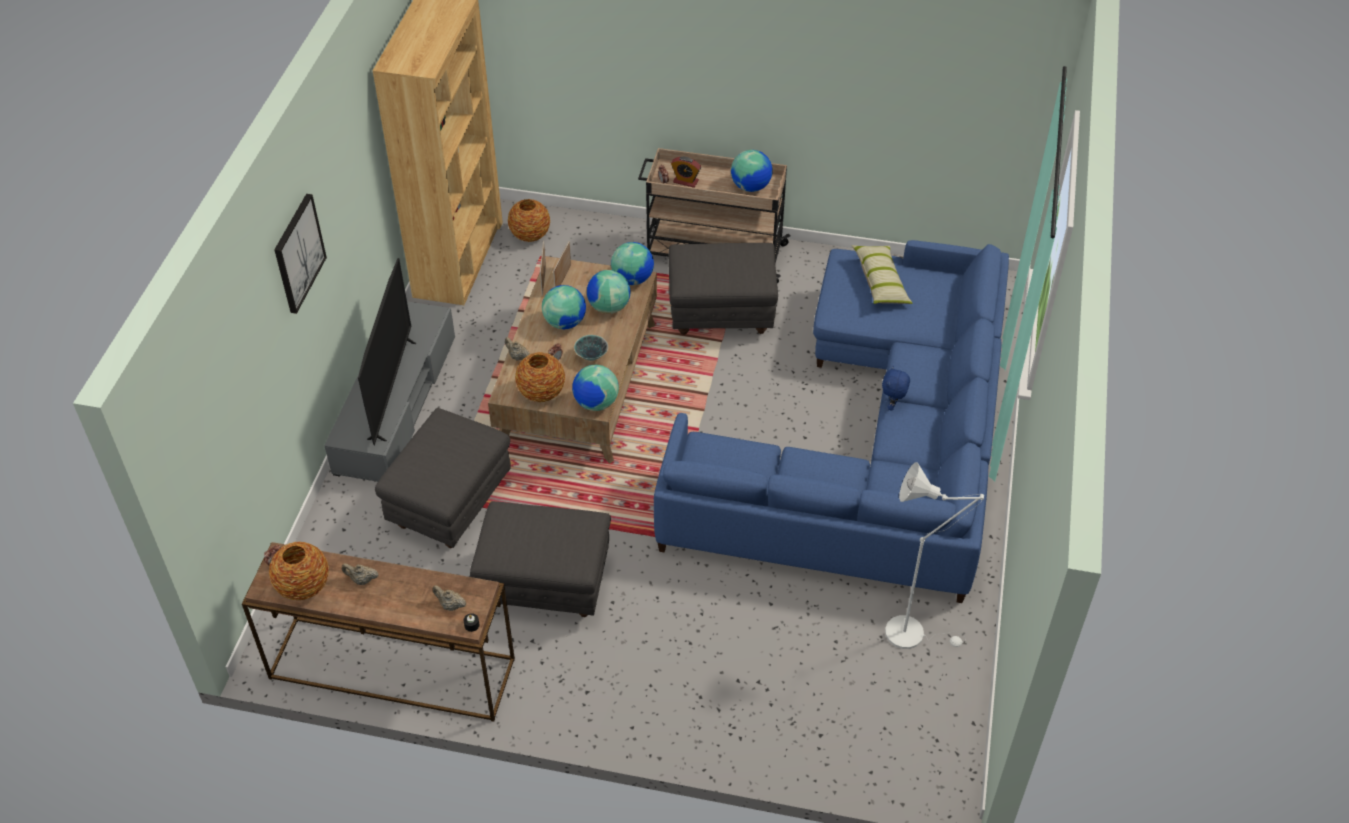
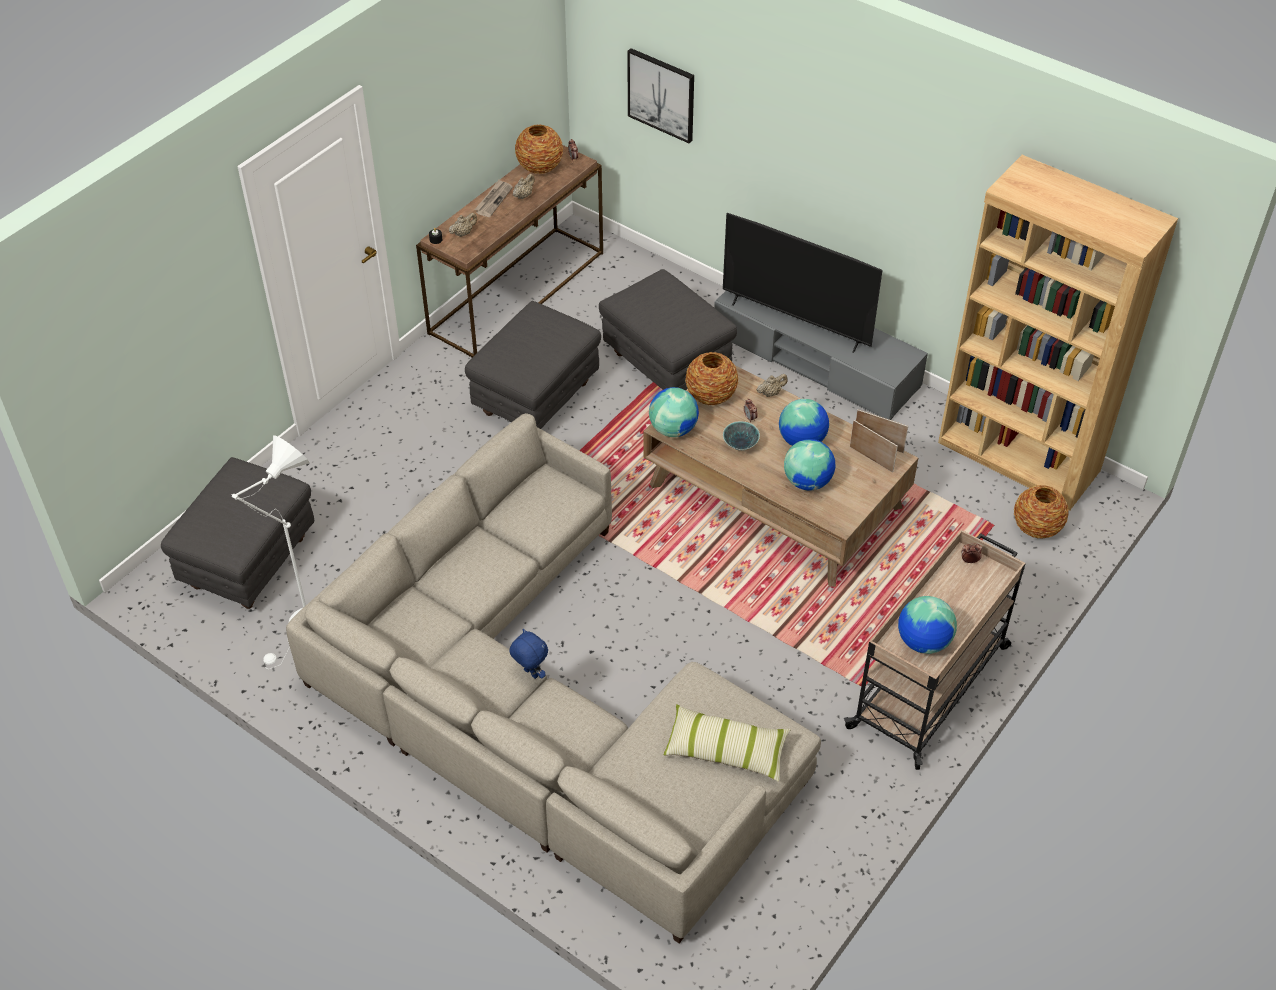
camera: 115 degrees right, 0 degrees up
picture [274,194,327,314] -> picture moved to [627,48,694,143]
globe [611,242,654,285] -> none
blue sofa [654,240,1009,603] -> beige sofa [286,413,821,943]
grey ottoman [668,243,778,335] -> grey ottoman moved to [161,457,314,609]
alarm clock [671,157,701,188] -> none
none -> newspaper [474,180,513,217]

